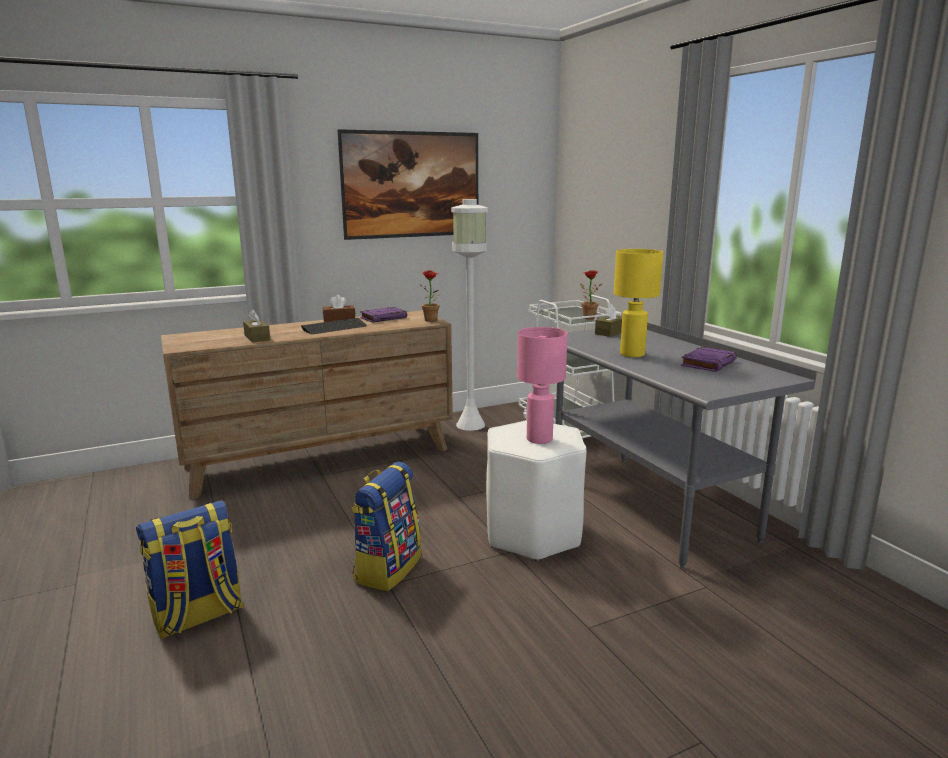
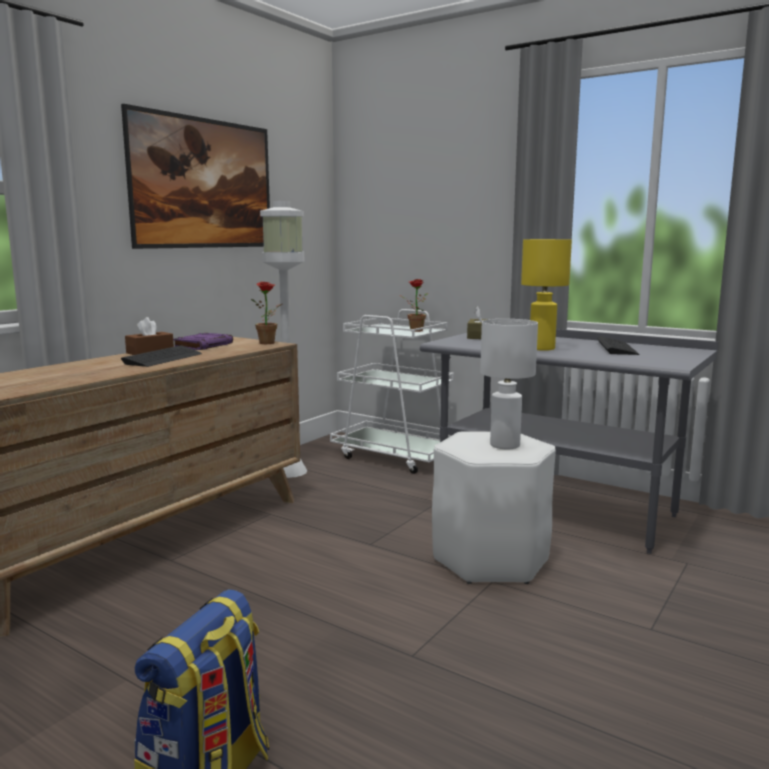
camera: 30 degrees left, 5 degrees down
brown tissue box [243,309,270,342] -> none
backpack [351,462,421,591] -> none
pink table lamp [517,327,568,444] -> white table lamp [480,319,538,449]
purple book [681,347,737,372] -> keyboard [597,336,640,355]

